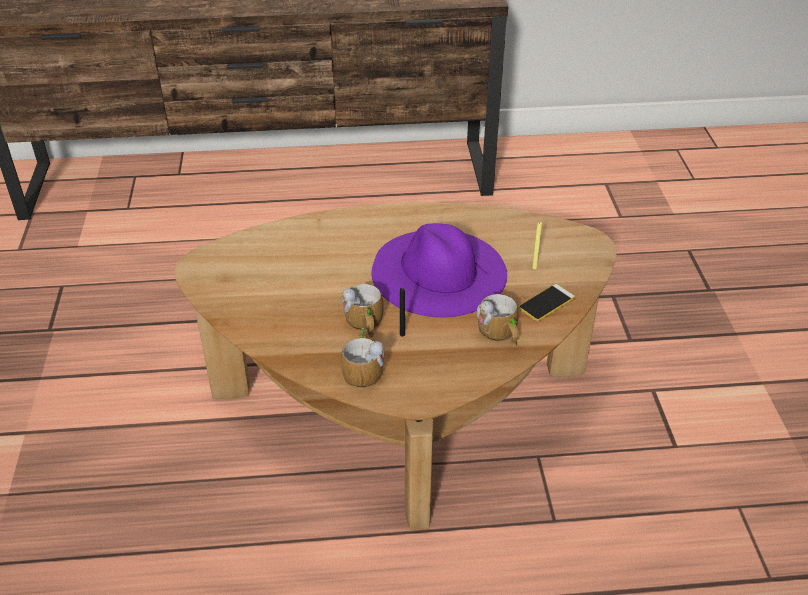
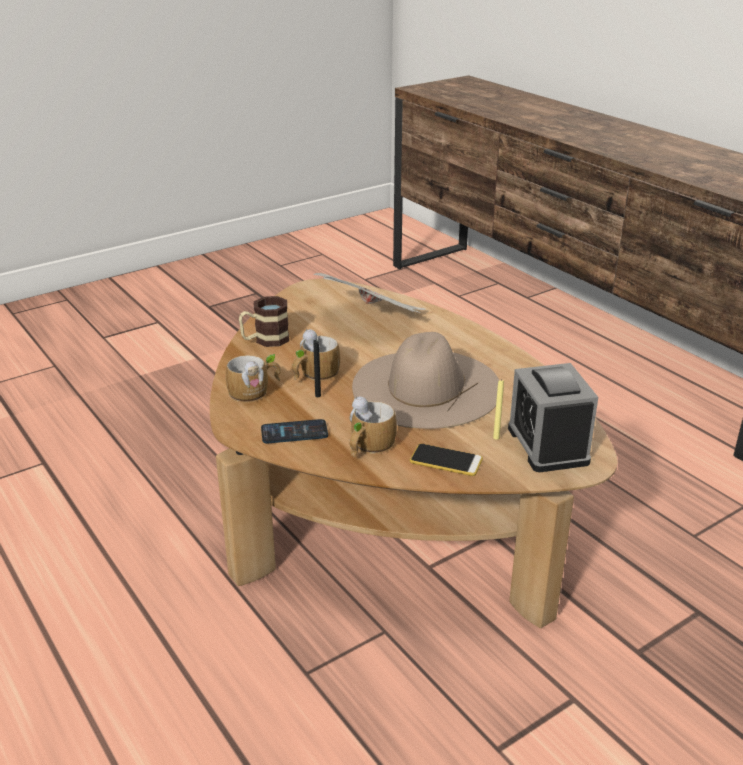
camera: 60 degrees right, 10 degrees down
purple hat [371,223,507,317] -> beige hat [352,332,499,429]
none -> mug [239,296,289,347]
none -> phone [261,419,328,443]
none -> newspaper [313,273,426,313]
none -> alarm clock [508,363,598,472]

